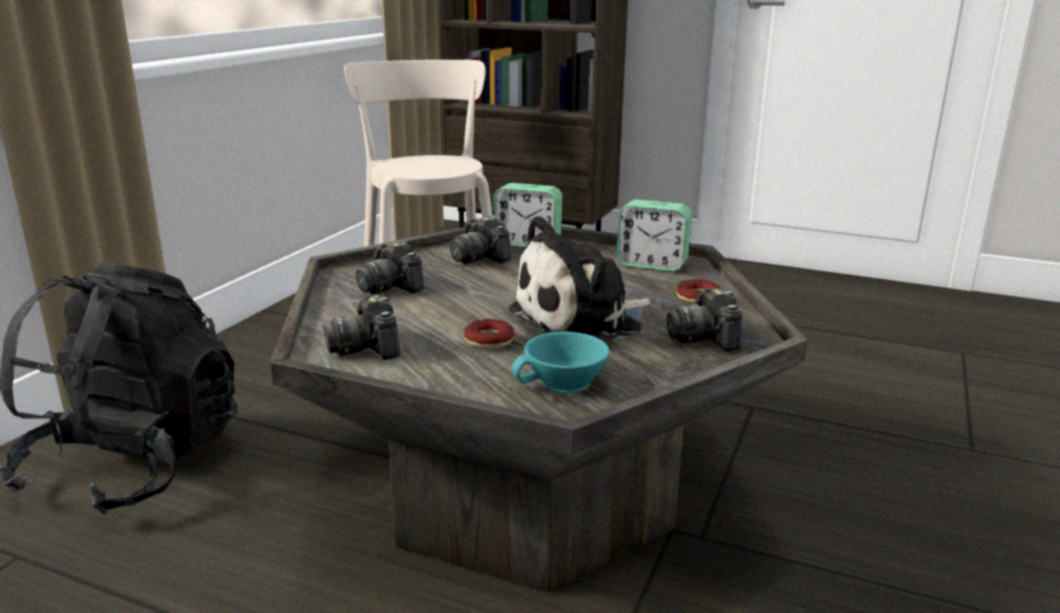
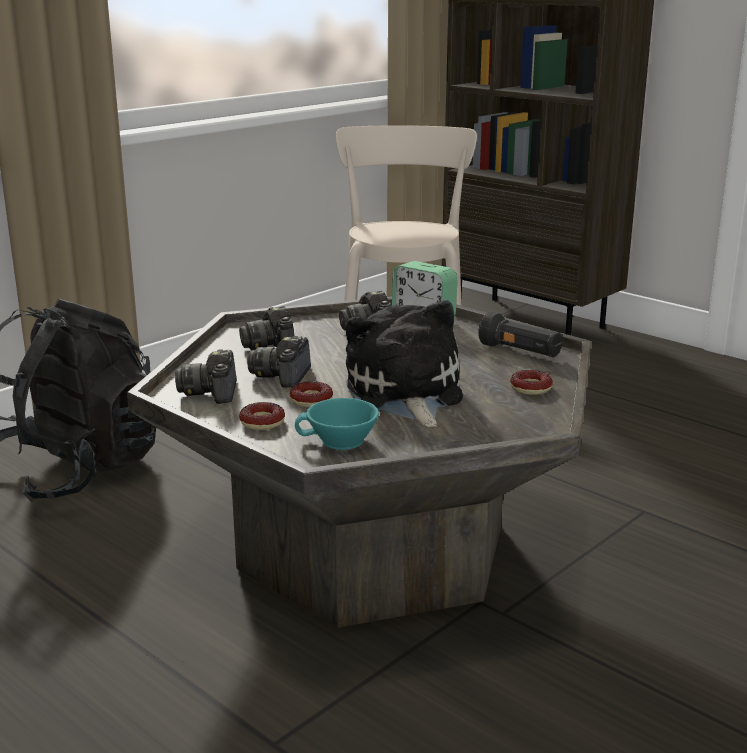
camera: 20 degrees right, 0 degrees up
plush toy [508,215,651,343] -> plush toy turned 90 degrees clockwise [346,300,463,427]
alarm clock [616,200,692,272] -> black flashlight [478,312,563,358]
camera [667,288,742,352] -> camera moved to [247,336,311,388]
none -> donut [239,402,285,430]

